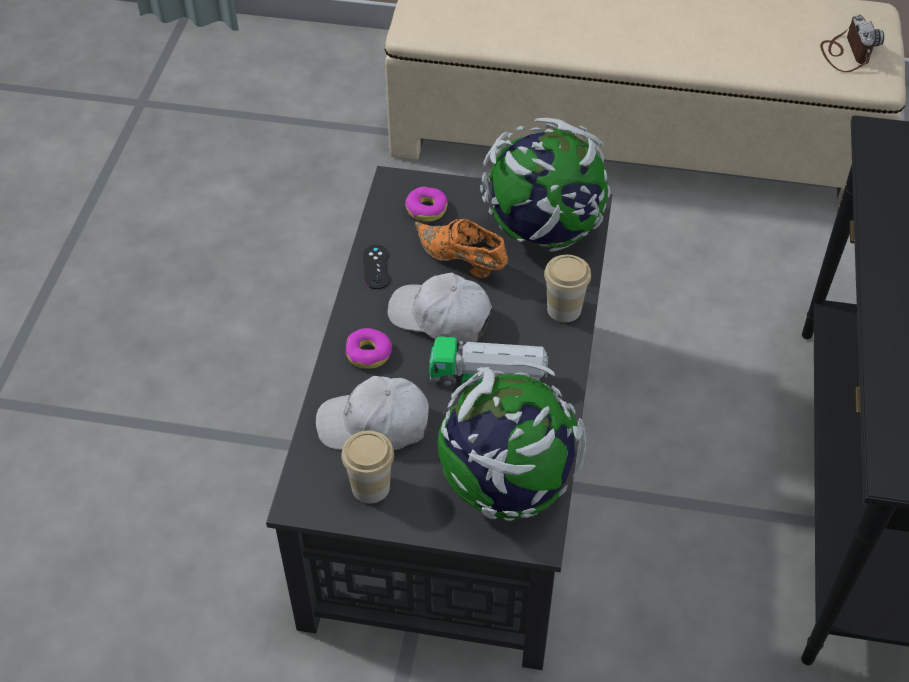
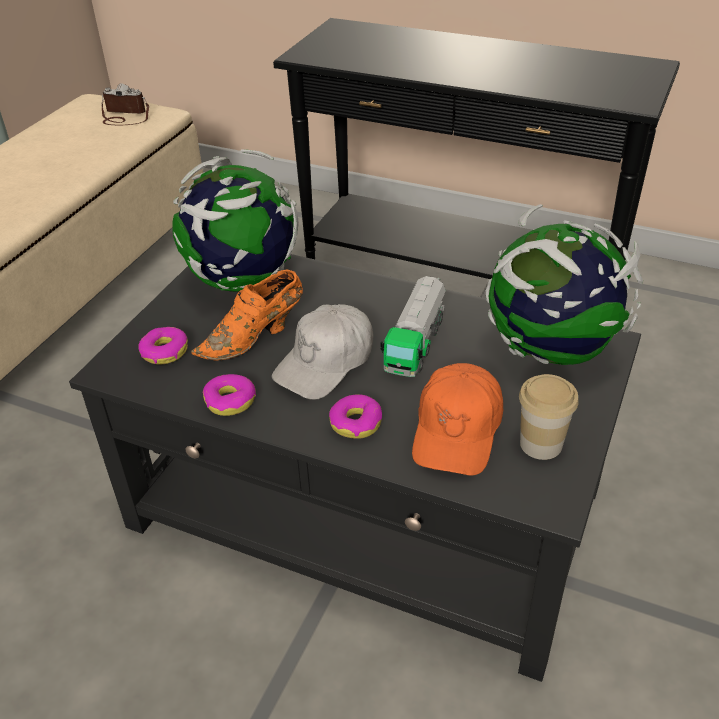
camera: 75 degrees left, 10 degrees down
white cap [316,376,429,450] -> orange cap [412,363,503,476]
black game controller [363,245,390,289] -> donut [203,374,256,416]
cup [544,255,591,322] -> none

